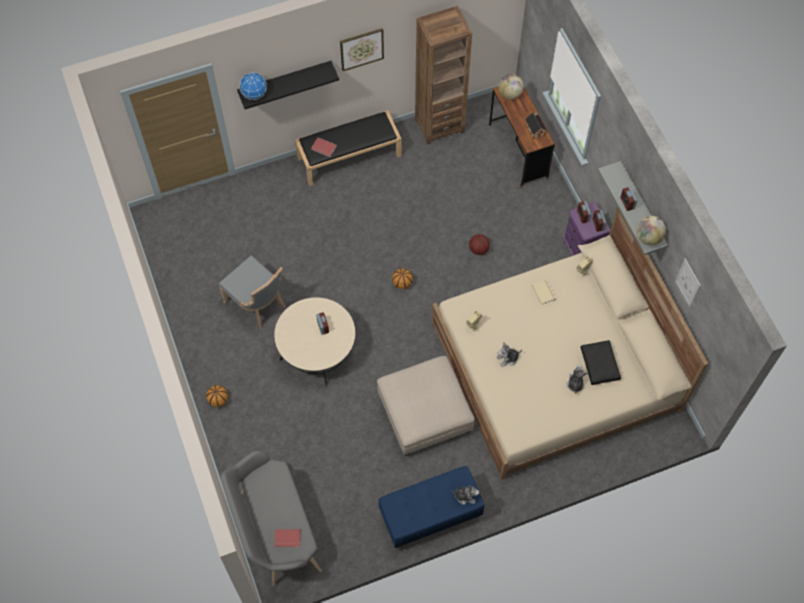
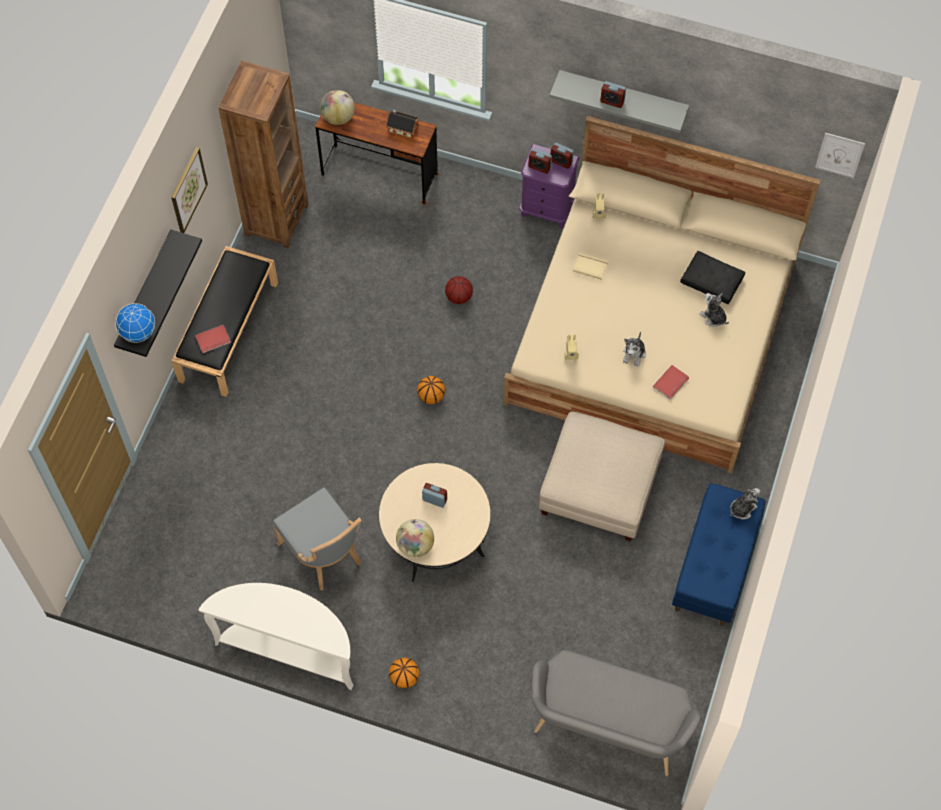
camera: 50 degrees left, 0 degrees up
grey chair [219,256,285,329] -> grey chair turned 60 degrees clockwise [272,487,361,590]
red book [274,529,301,547] -> red book moved to [653,365,689,400]
globe [636,216,666,245] -> globe moved to [396,519,434,557]
picture [675,259,701,307] -> picture moved to [815,133,865,178]
none -> white console table [198,583,353,690]

